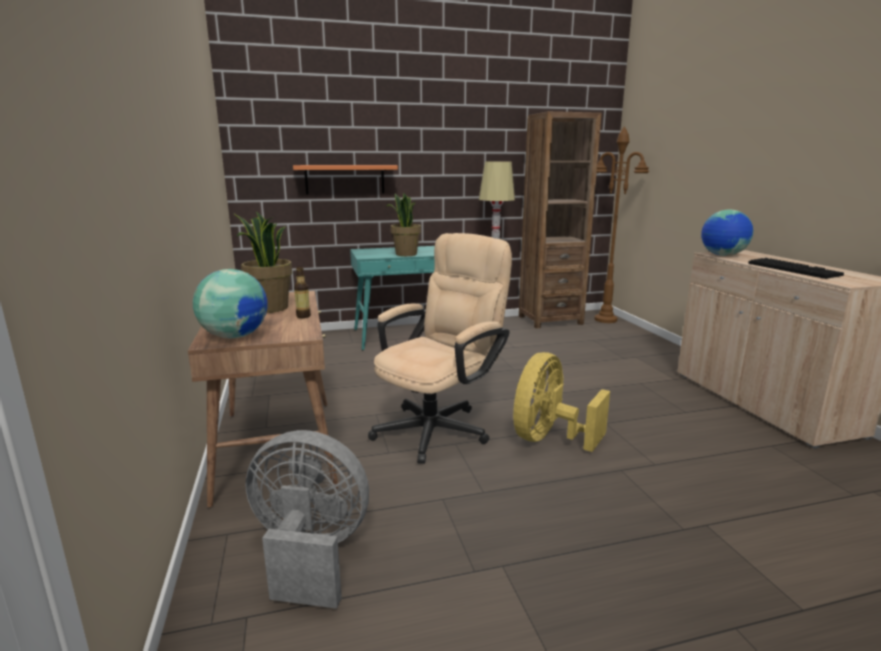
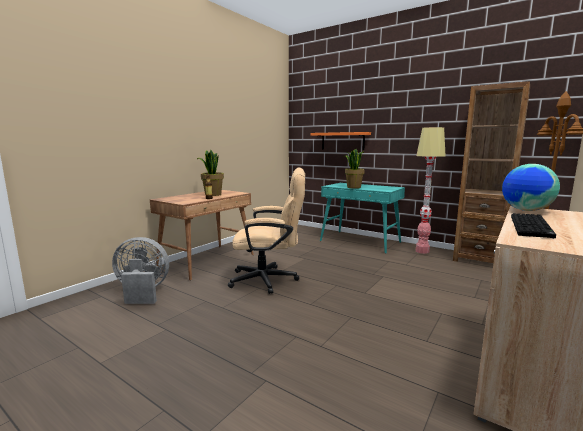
camera: 50 degrees right, 5 degrees down
globe [193,269,267,339] -> none
grey fan [245,430,369,609] -> grey fan turned 60 degrees counterclockwise [112,237,169,304]
yellow fan [513,352,610,452] -> none

